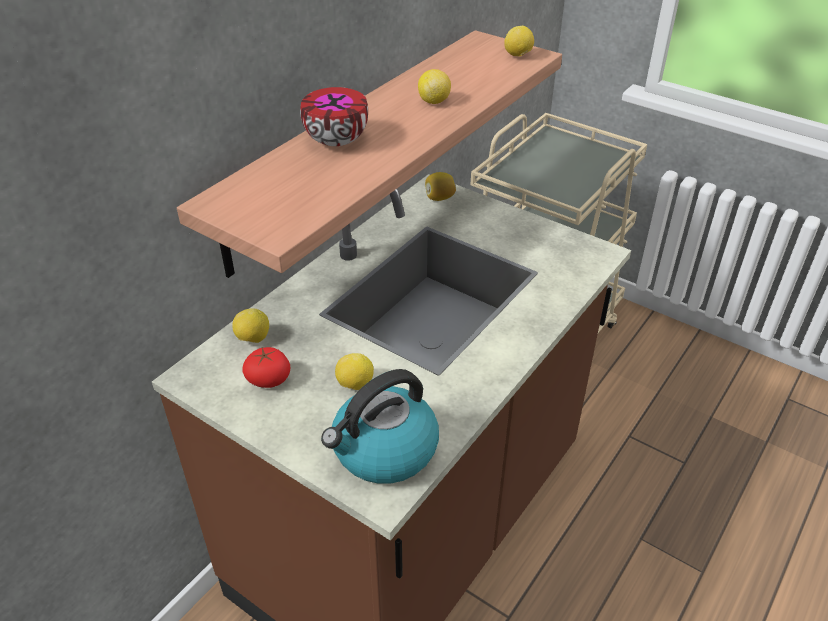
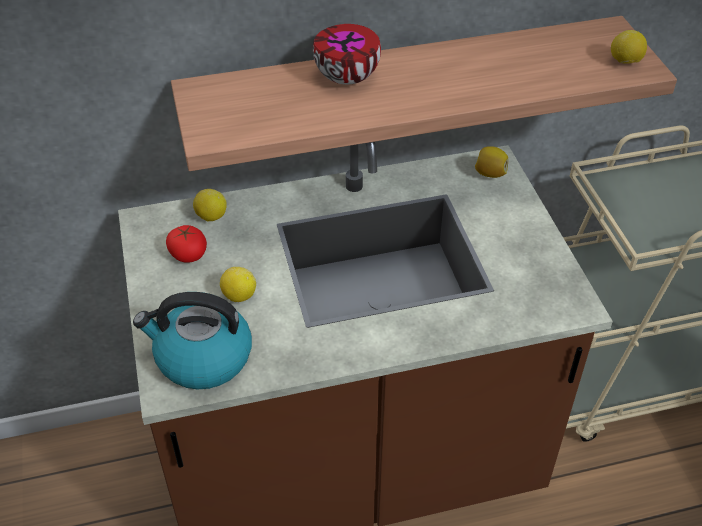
camera: 40 degrees right, 5 degrees up
lemon [418,69,451,104] -> none

